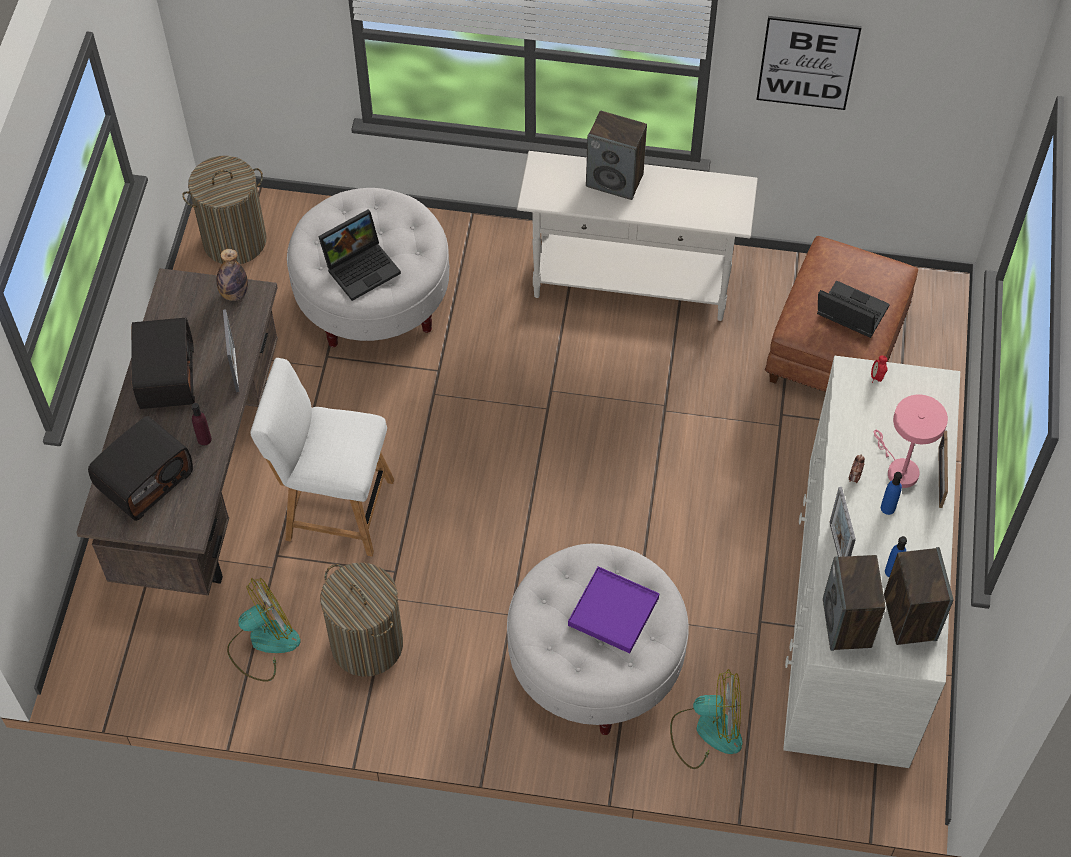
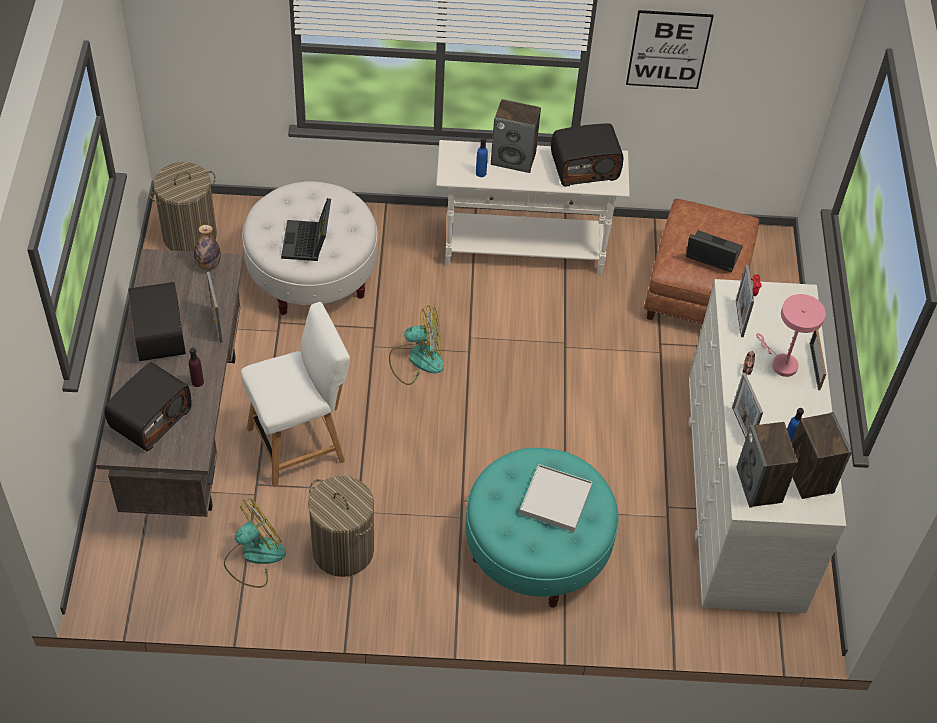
camera: 10 degrees left, 5 degrees down
white chair [250,358,394,556] -> white chair turned 150 degrees clockwise [241,302,350,487]
laptop [318,210,401,301] -> laptop turned 135 degrees clockwise [281,198,331,261]
white ottoman [507,544,689,735] -> turquoise ottoman [466,448,619,608]
purple tray [568,566,659,653] -> white tray [520,464,592,532]
fan [670,669,743,769] -> fan moved to [389,305,444,385]
blue bottle [881,472,902,515] -> blue bottle moved to [476,137,488,177]
none -> radio [551,123,623,187]
none -> picture frame [736,265,754,337]

